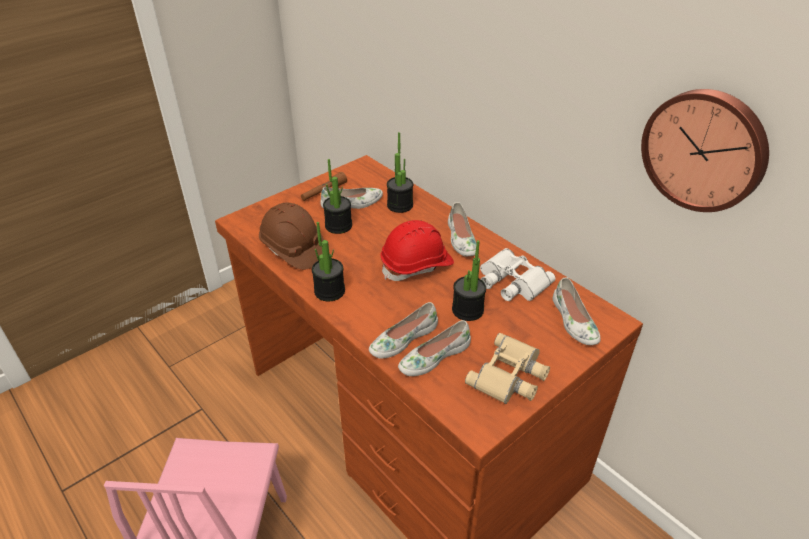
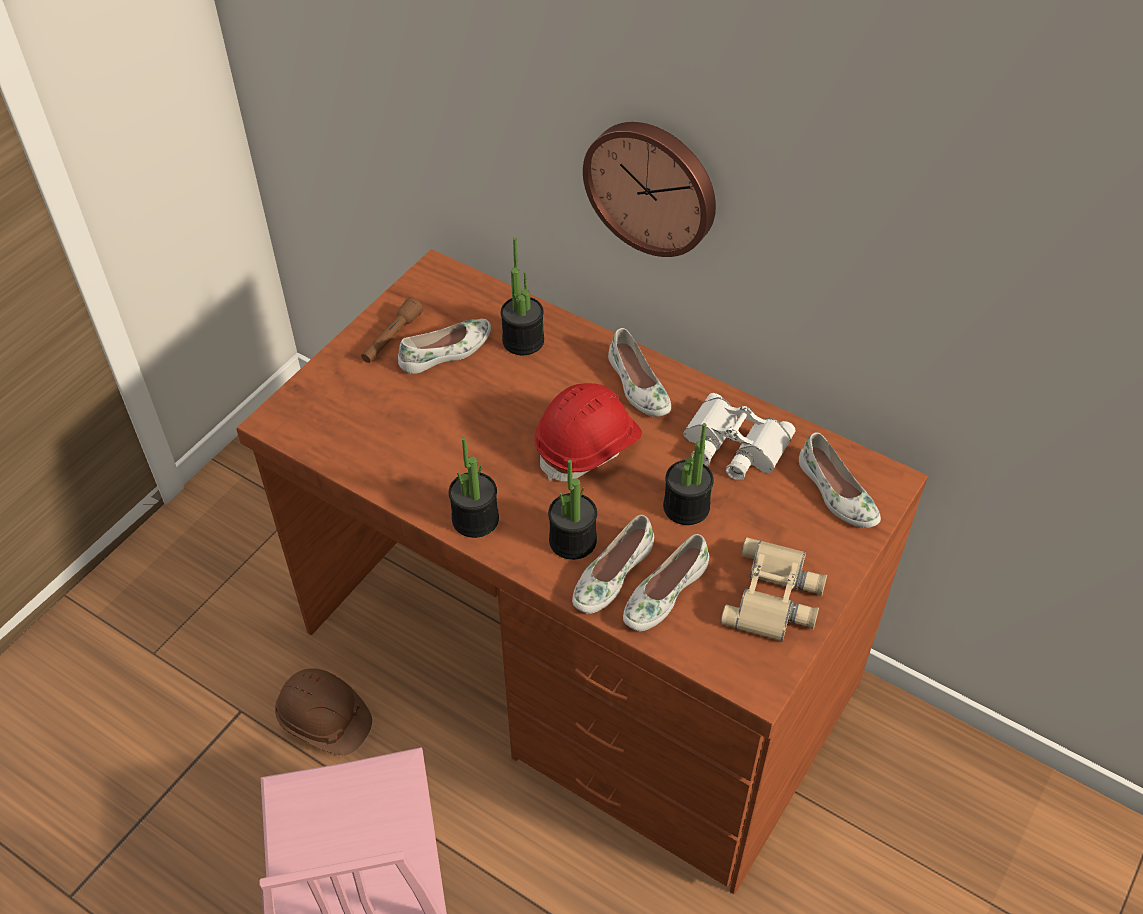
camera: 15 degrees left, 10 degrees up
brown hard hat [259,203,324,270] -> brown hard hat moved to [275,668,372,755]
potted plant [323,159,352,234] -> potted plant moved to [548,460,597,560]
wall clock [641,89,769,212] -> wall clock moved to [583,122,716,257]

